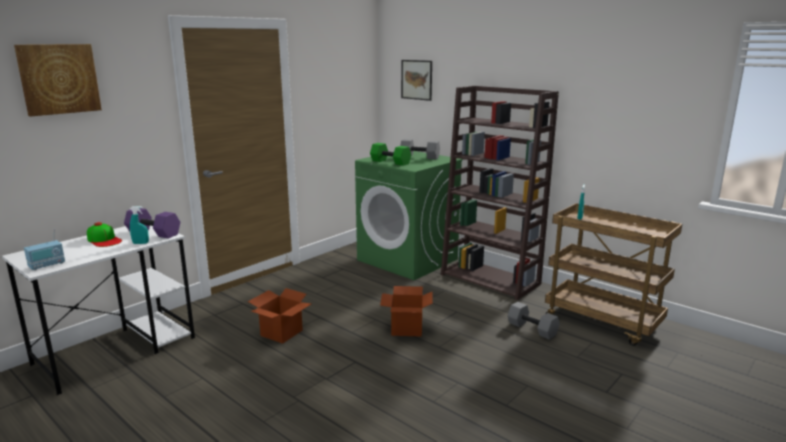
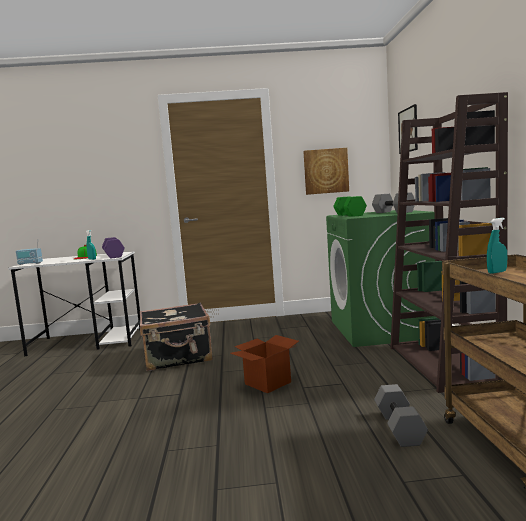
camera: 45 degrees right, 10 degrees down
picture [14,44,102,117] -> picture moved to [303,148,349,195]
cardboard box [248,288,311,344] -> black suitcase [140,303,213,371]

